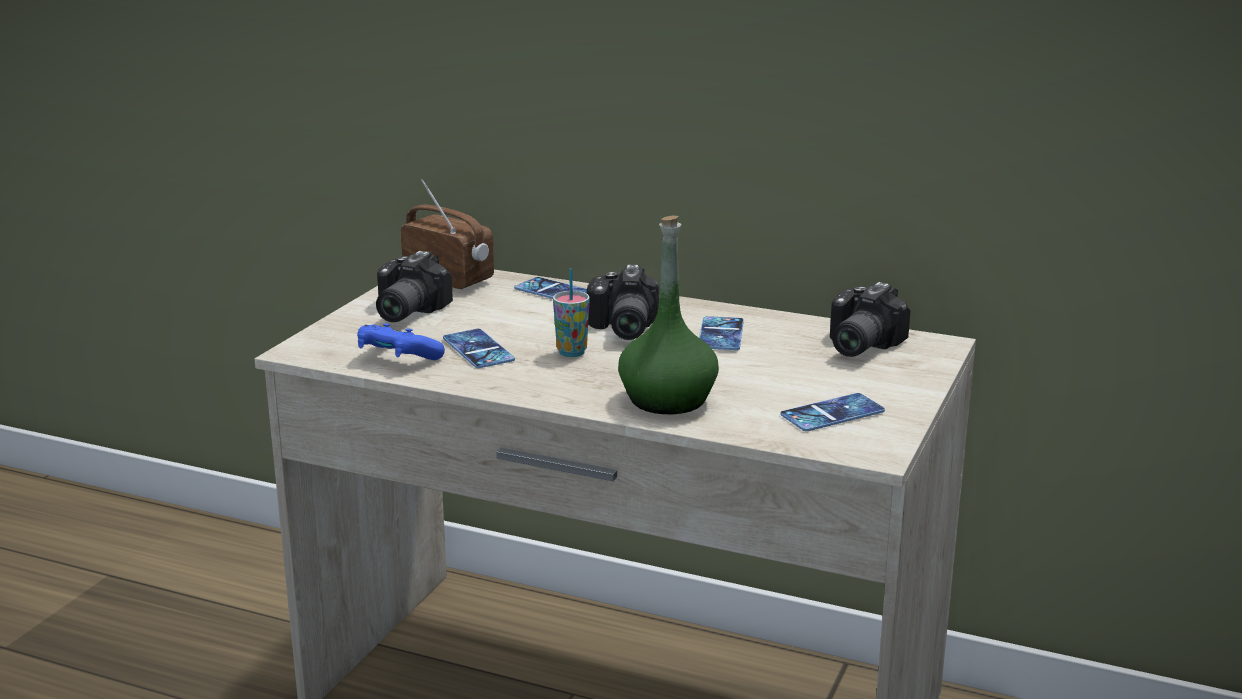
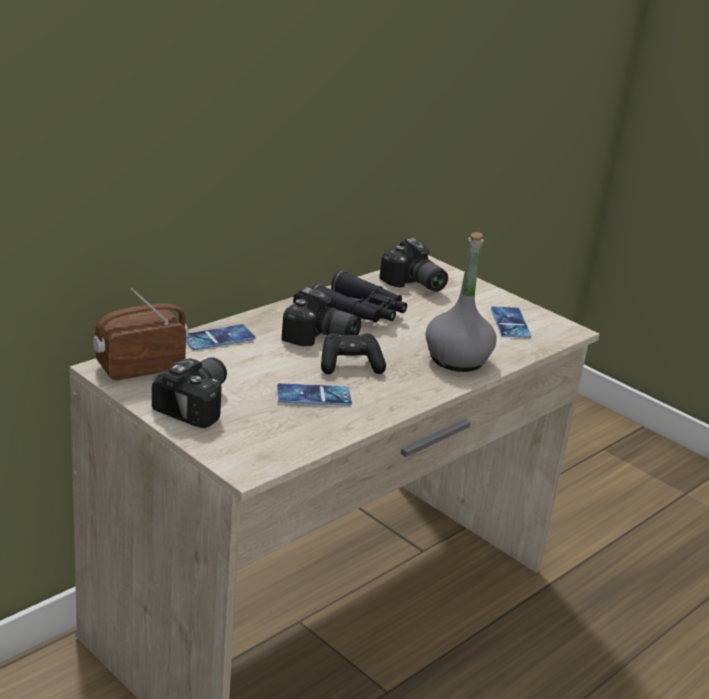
camera: 70 degrees left, 5 degrees up
blue game controller [357,324,445,360] -> none
camera [376,251,453,322] -> camera turned 105 degrees counterclockwise [152,357,227,428]
cup [553,268,590,357] -> black game controller [321,333,386,374]
green bottle [618,215,719,414] -> grey bottle [425,232,497,372]
phone [699,316,744,350] -> black binoculars [311,270,407,323]

